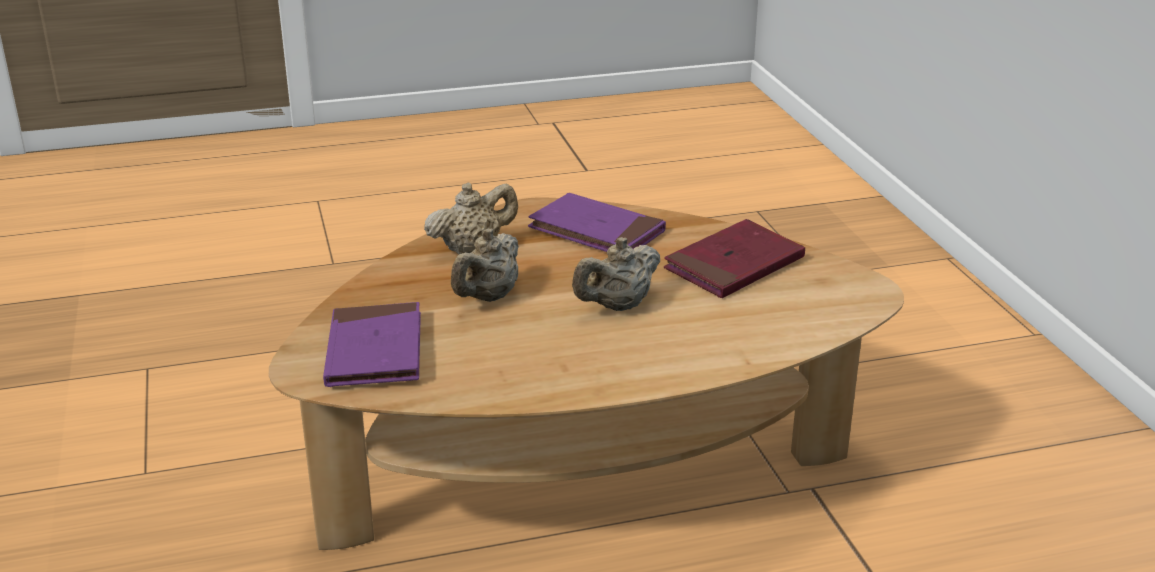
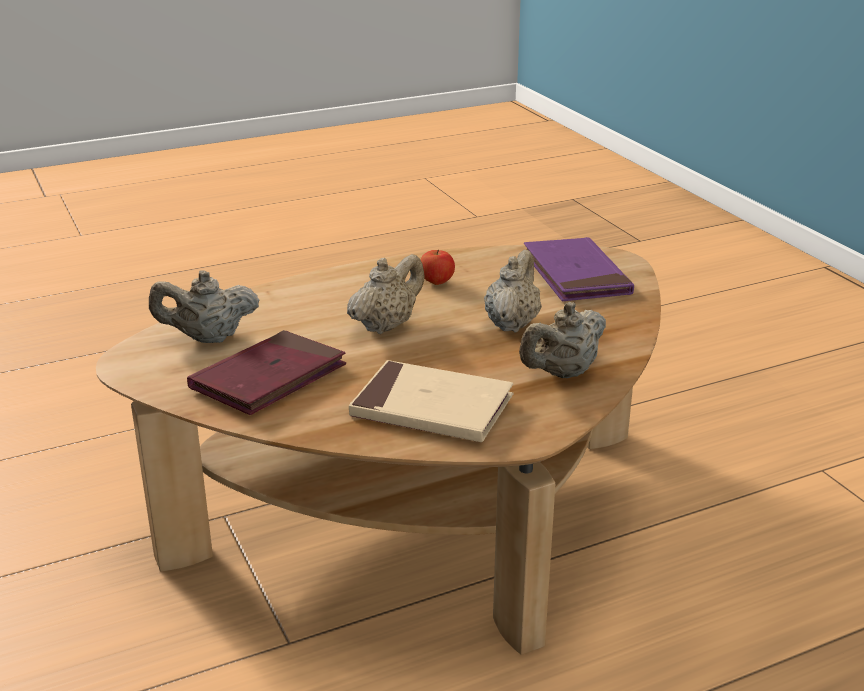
camera: 170 degrees right, 0 degrees up
purple book [528,193,666,252] -> beige book [349,360,513,442]
none -> beige teapot [149,270,259,343]
none -> apple [421,250,455,285]

